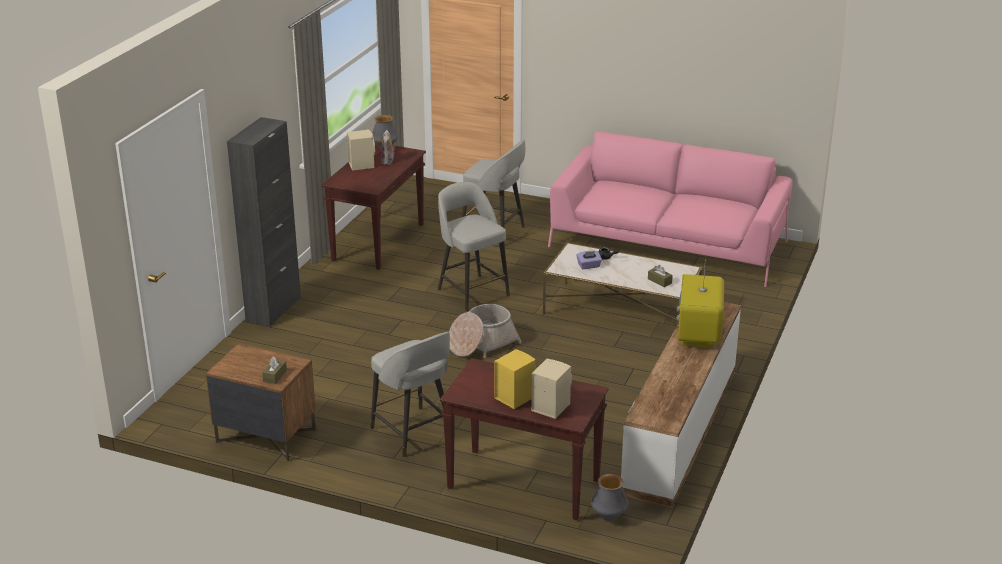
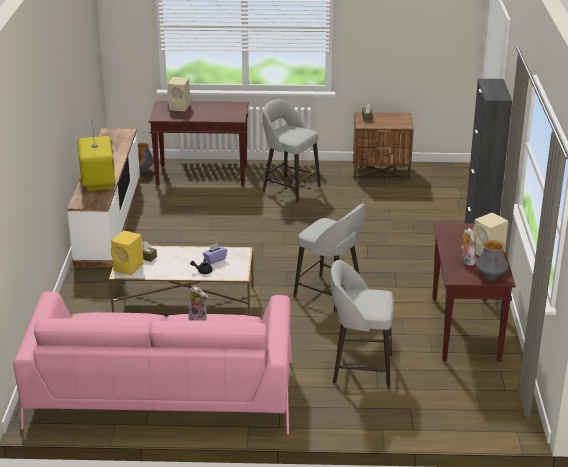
camera: 160 degrees right, 0 degrees up
basket [449,304,522,358] -> none
yellow speaker [494,349,537,409] -> yellow speaker moved to [111,230,144,275]
none -> plush toy [189,286,209,321]

